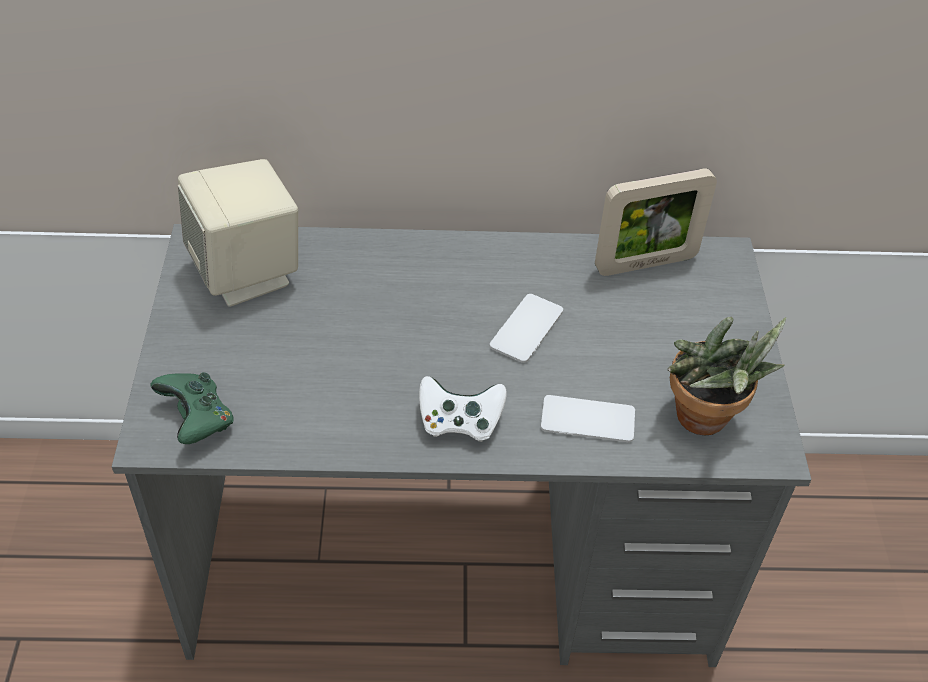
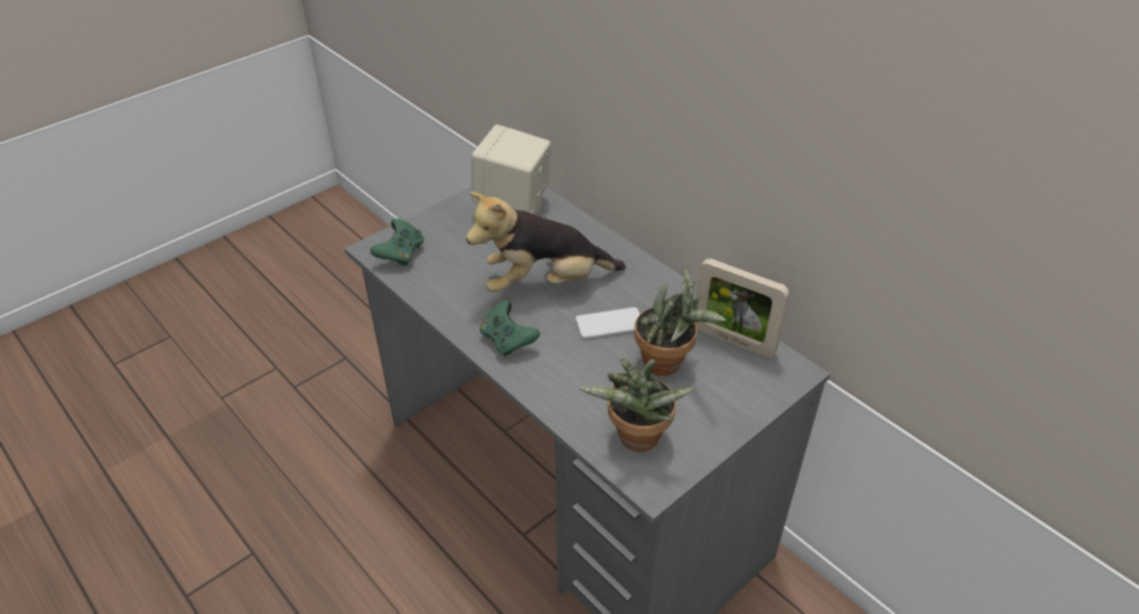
camera: 50 degrees right, 5 degrees down
white game controller [419,376,507,442] -> green game controller [480,300,540,357]
phone [541,395,635,442] -> none
none -> plush toy [466,192,626,292]
none -> potted plant [634,266,726,376]

